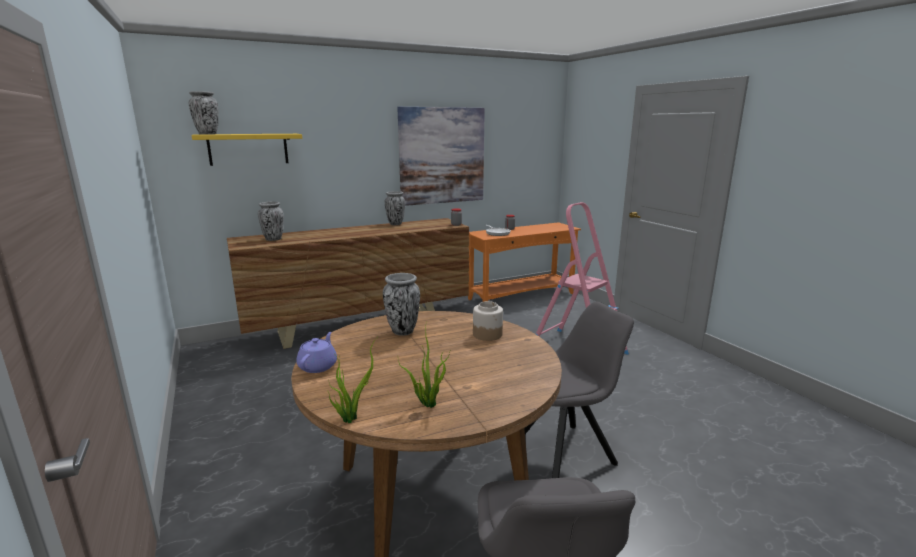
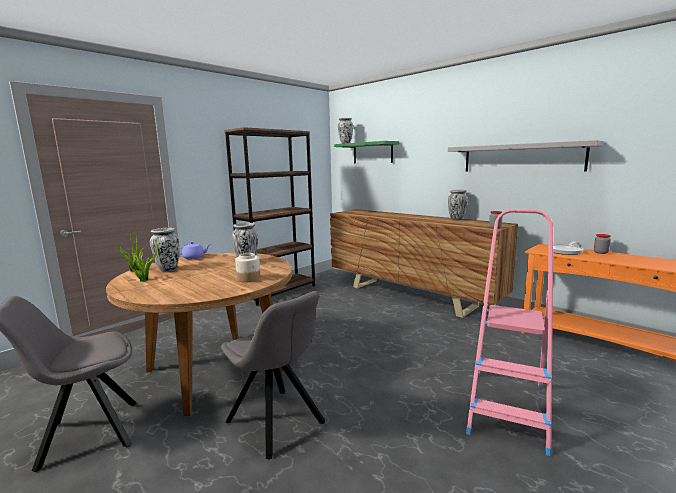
camera: 70 degrees right, 5 degrees down
yellow shelf [192,134,302,166] -> green shelf [334,141,399,164]
vase [258,202,284,241] -> vase moved to [150,228,179,272]
picture [397,107,485,206] -> grey shelf [448,140,604,172]
none -> brown bookcase [225,127,315,306]

